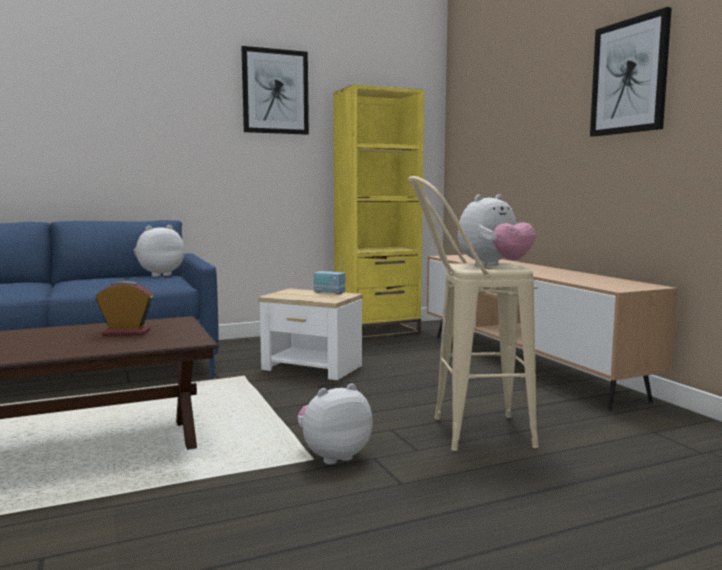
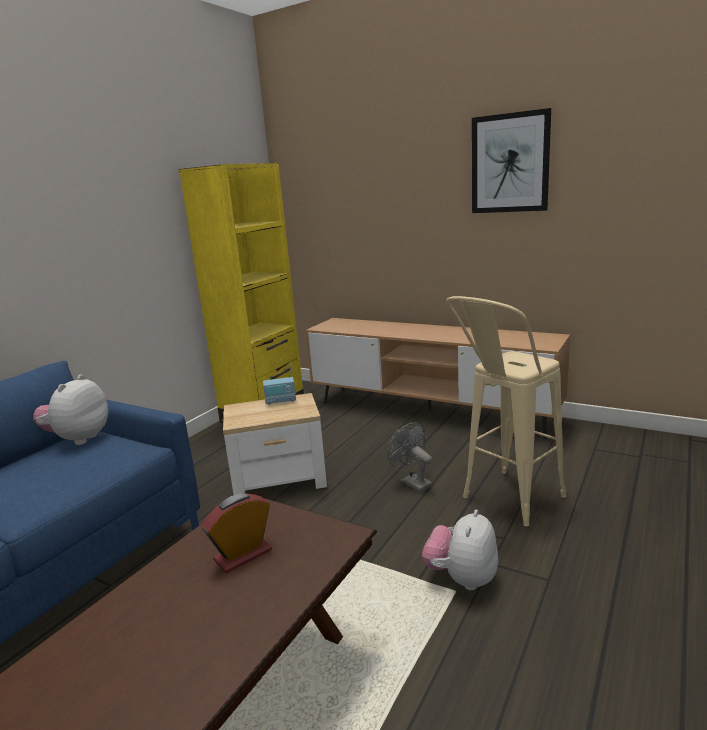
camera: 35 degrees left, 10 degrees up
picture [241,46,309,135] -> none
plush toy [458,194,536,267] -> none
none -> grey fan [388,422,432,492]

